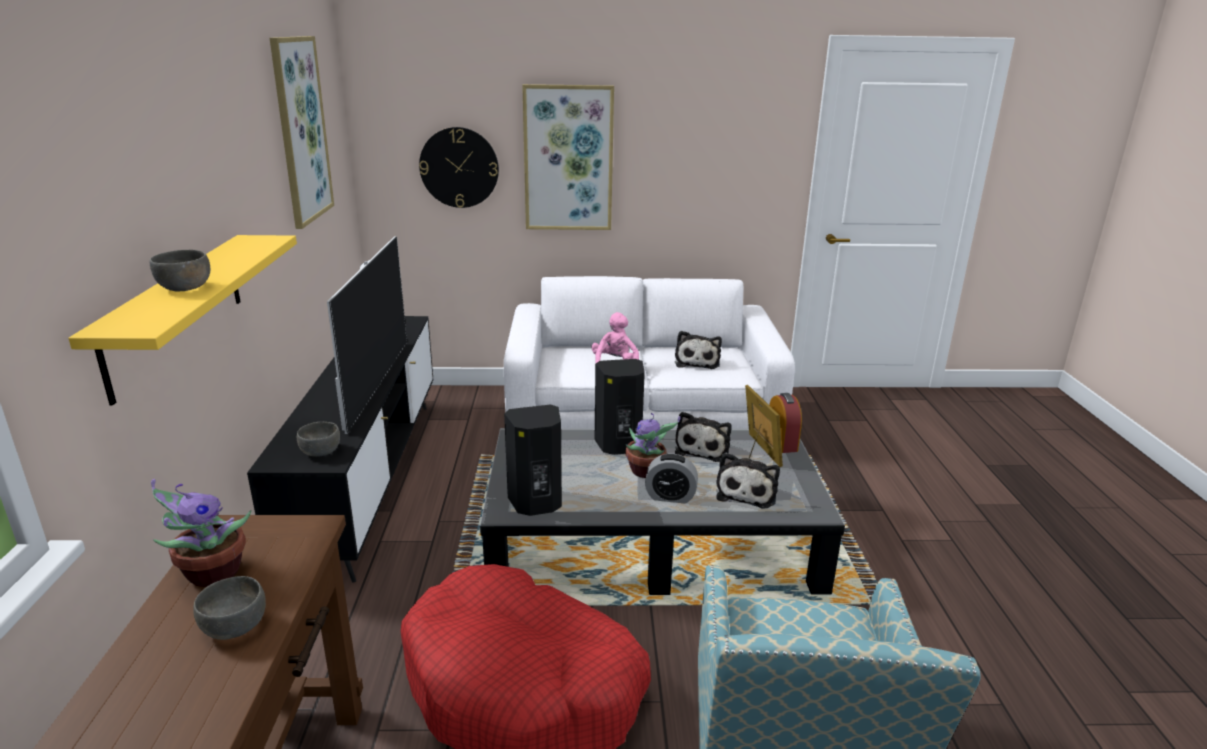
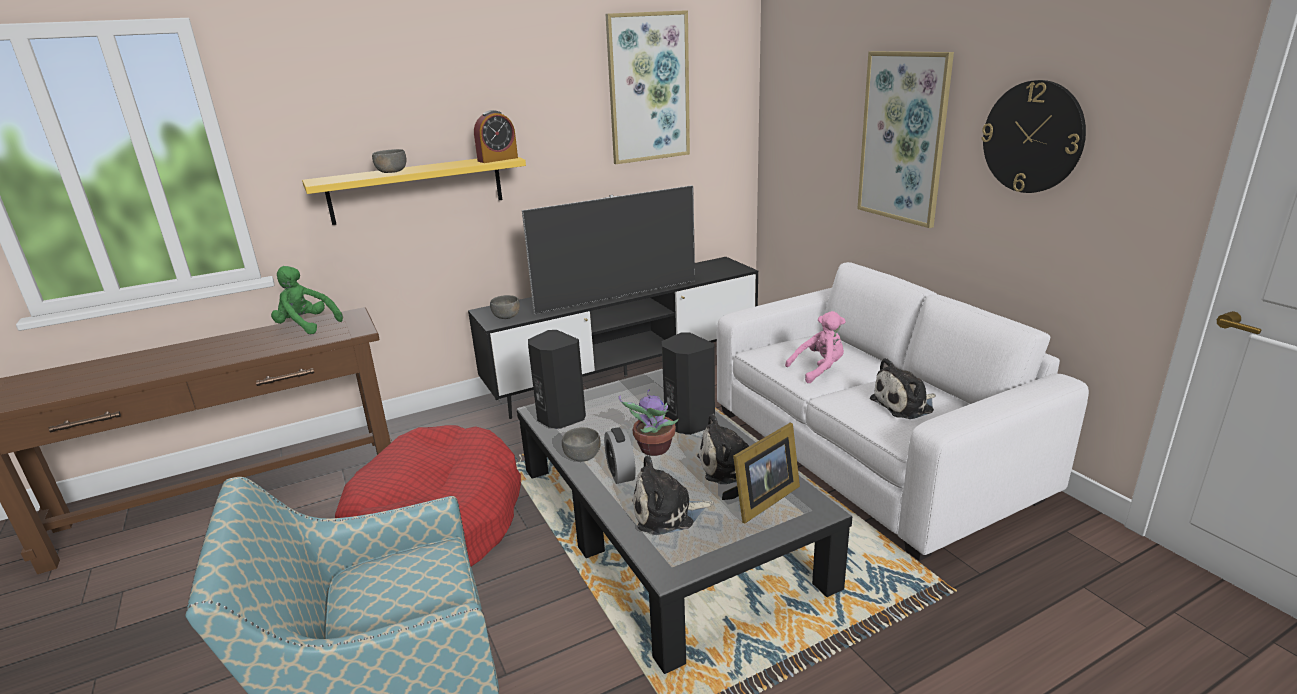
camera: 65 degrees right, 0 degrees up
potted plant [151,479,252,587] -> green plush toy [271,266,343,334]
grey bowl [193,576,266,640] -> grey bowl moved to [562,427,601,461]
wall clock [419,127,499,208] -> wall clock moved to [981,80,1086,193]
alarm clock [769,393,802,453] -> alarm clock moved to [474,110,518,163]

